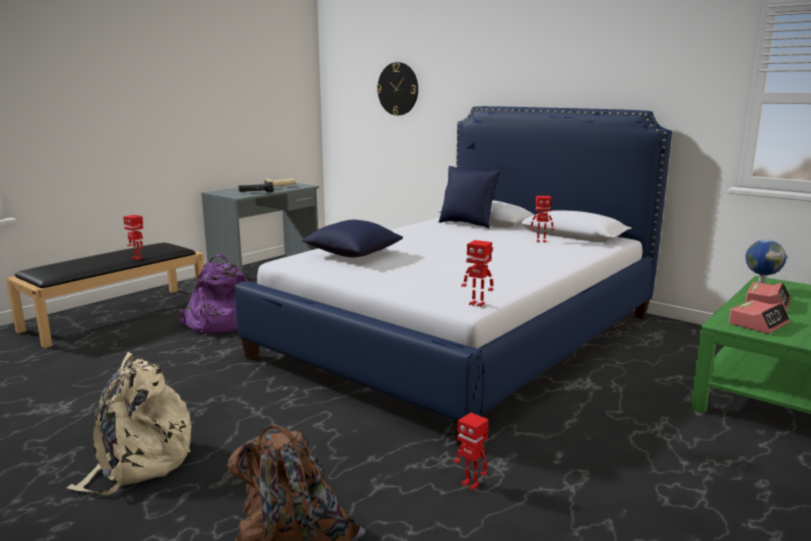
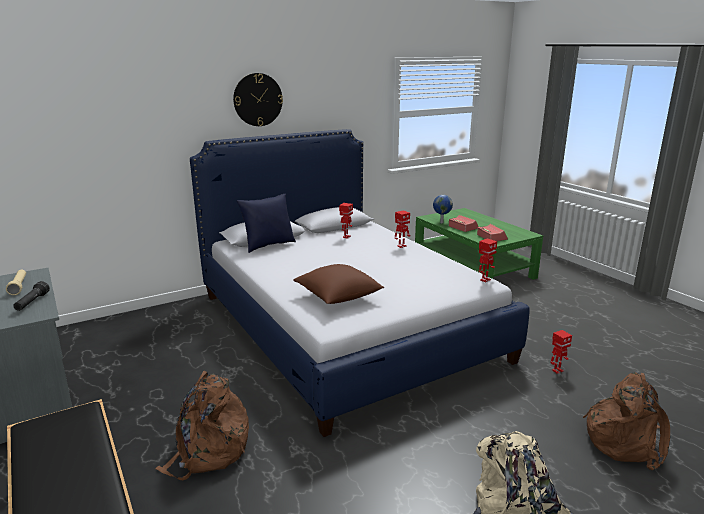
camera: 70 degrees left, 5 degrees up
toy robot [123,215,144,260] -> toy robot moved to [395,210,411,248]
purple backpack [178,254,248,334] -> brown backpack [155,371,249,480]
blue pillow [302,220,403,257] -> brown pillow [293,264,384,304]
wall clock [377,62,418,116] -> wall clock moved to [233,73,283,126]

